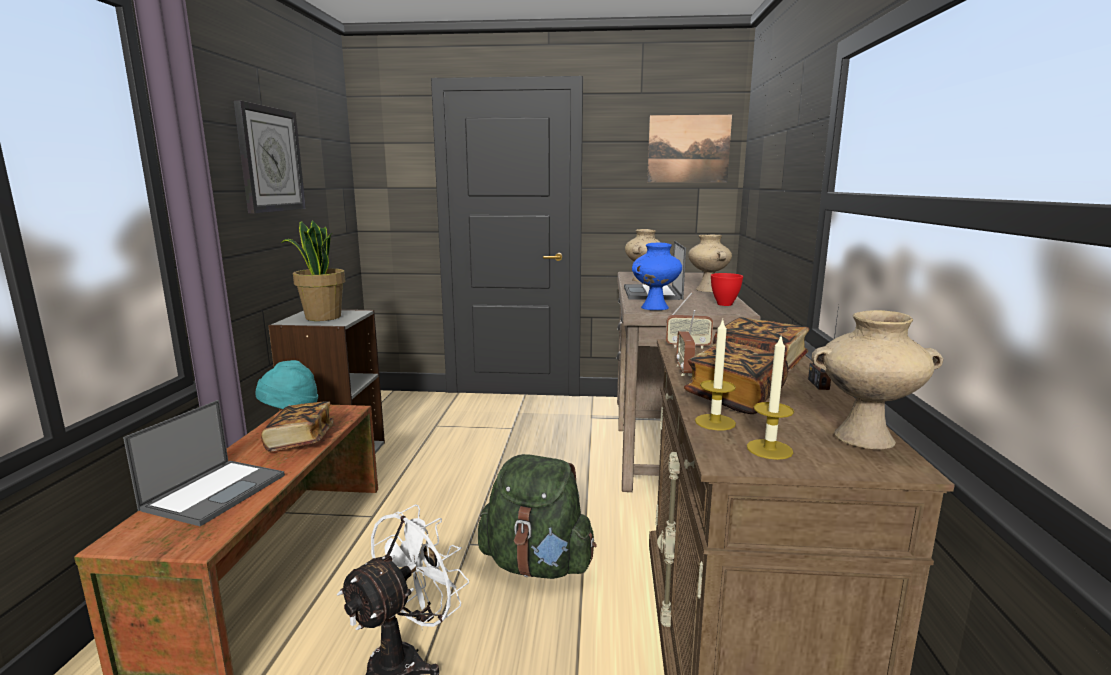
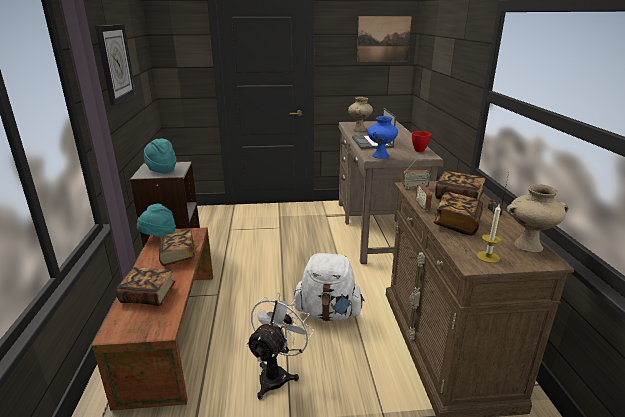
camera: 10 degrees left, 10 degrees up
laptop [123,400,285,526] -> book [116,267,176,306]
potted plant [281,220,345,321] -> turquoise hat [144,139,176,173]
green backpack [478,454,597,579] -> white backpack [294,253,365,321]
beige vase [688,235,732,292] -> none
candle [695,319,736,430] -> none

